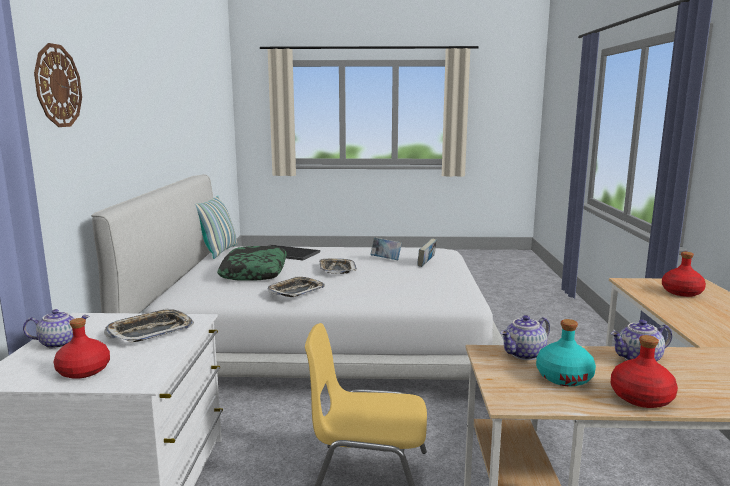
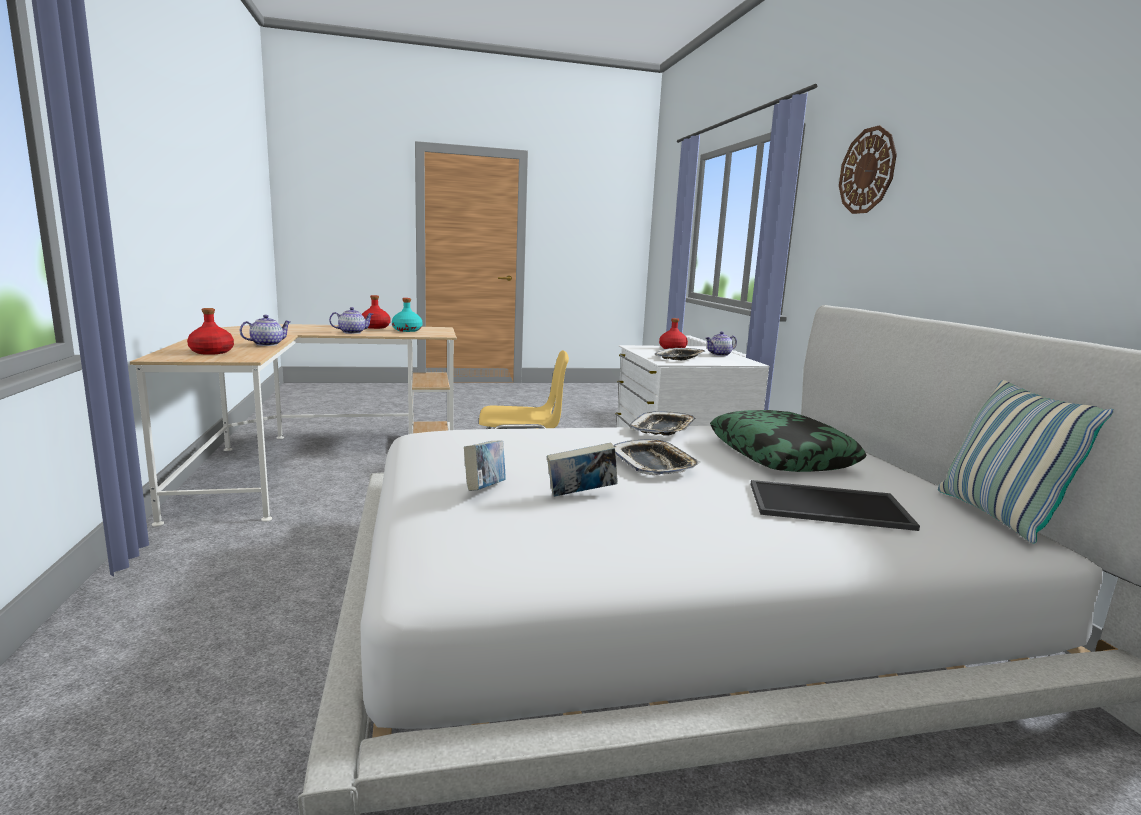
camera: 165 degrees right, 0 degrees up
teapot [500,315,550,360] -> teapot moved to [240,315,291,346]

